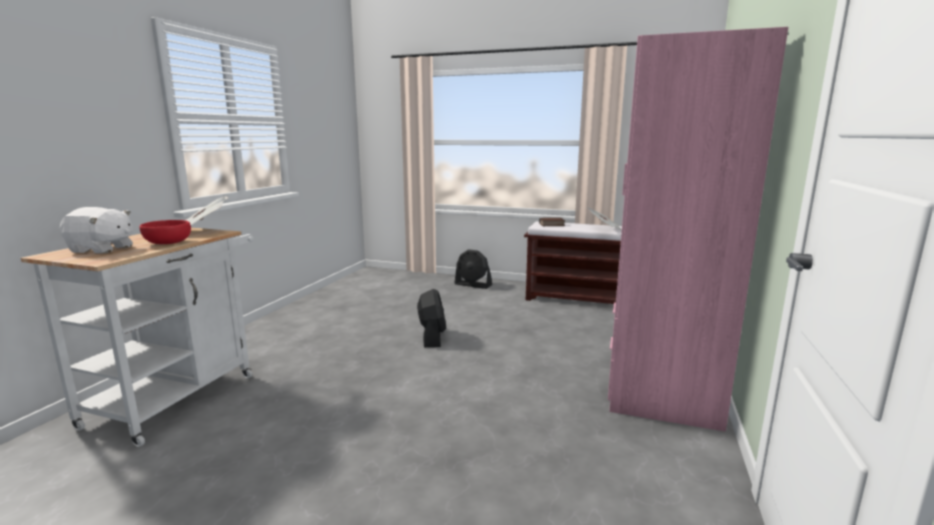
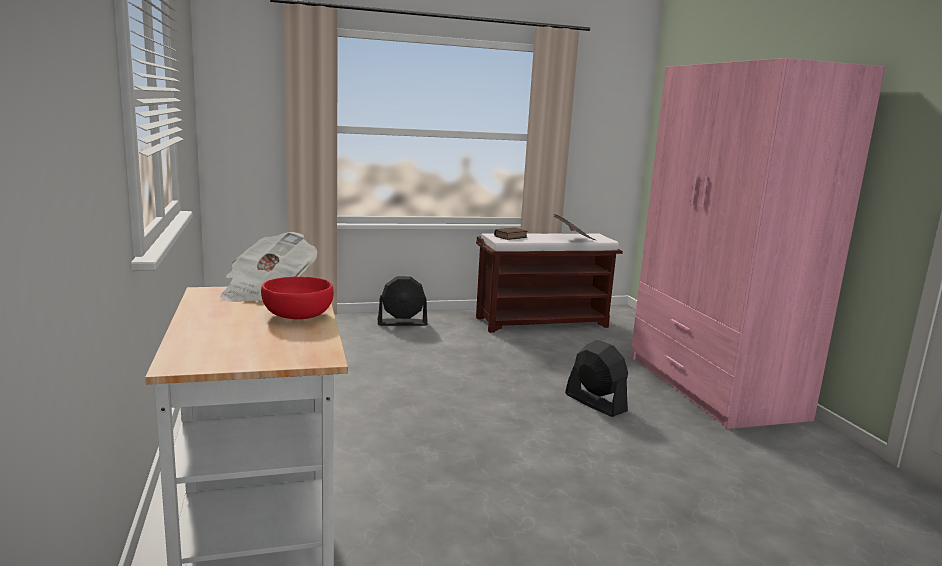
camera: 35 degrees left, 0 degrees up
white plush toy [60,207,133,254] -> none
black fan [417,289,446,347] -> black fan moved to [565,340,628,417]

